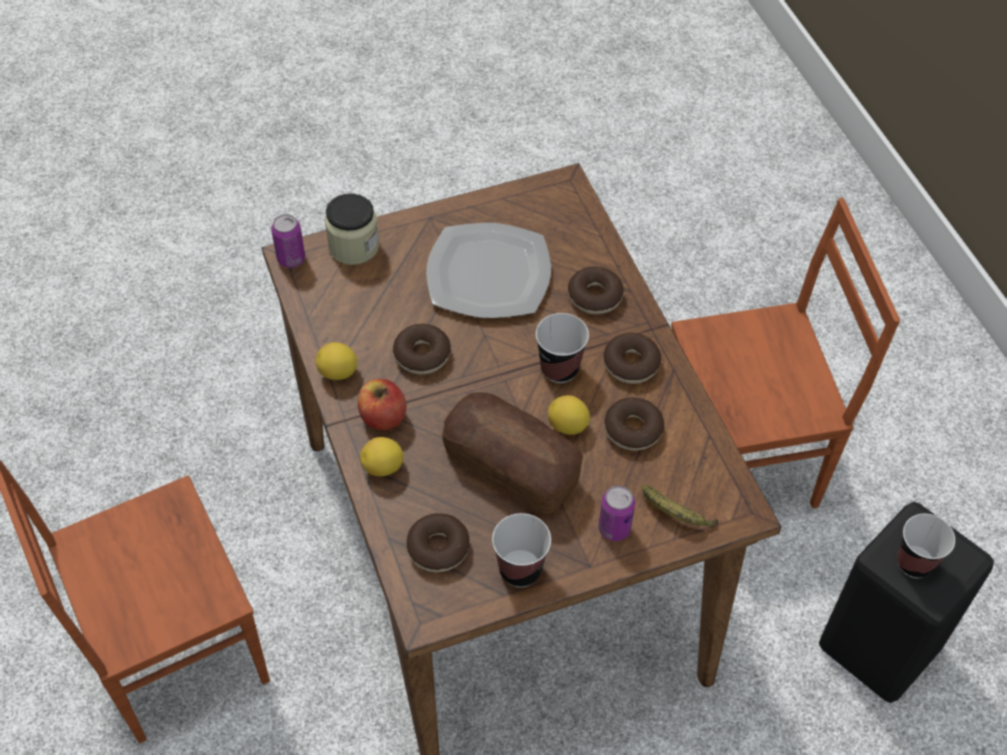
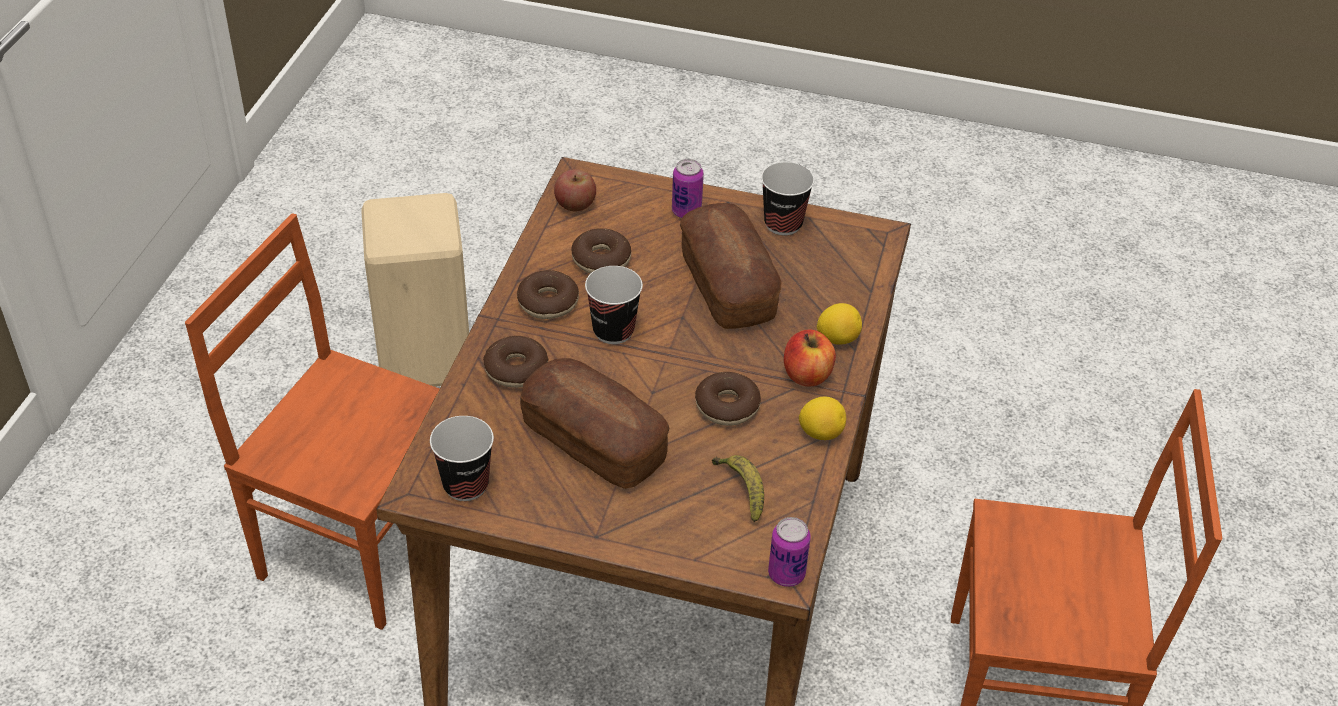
camera: 145 degrees left, 10 degrees down
jar [325,193,379,265] -> none
donut [406,513,470,572] -> none
plate [426,223,551,318] -> bread [520,358,669,489]
lemon [548,395,590,435] -> none
banana [642,485,718,527] -> banana moved to [712,455,764,522]
black stool [819,502,994,703] -> beige stool [361,193,469,387]
cup [897,514,955,578] -> cup moved to [430,416,494,501]
none -> apple [554,169,596,211]

